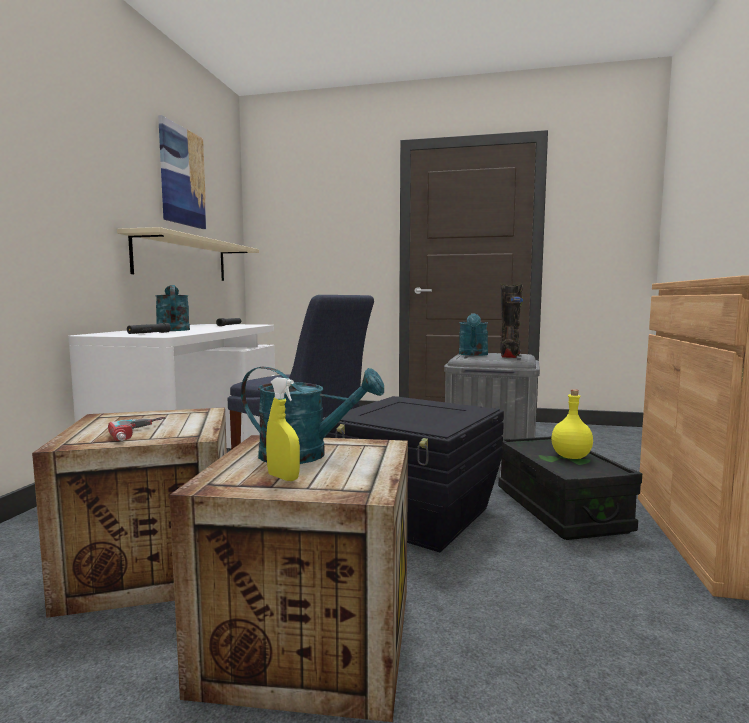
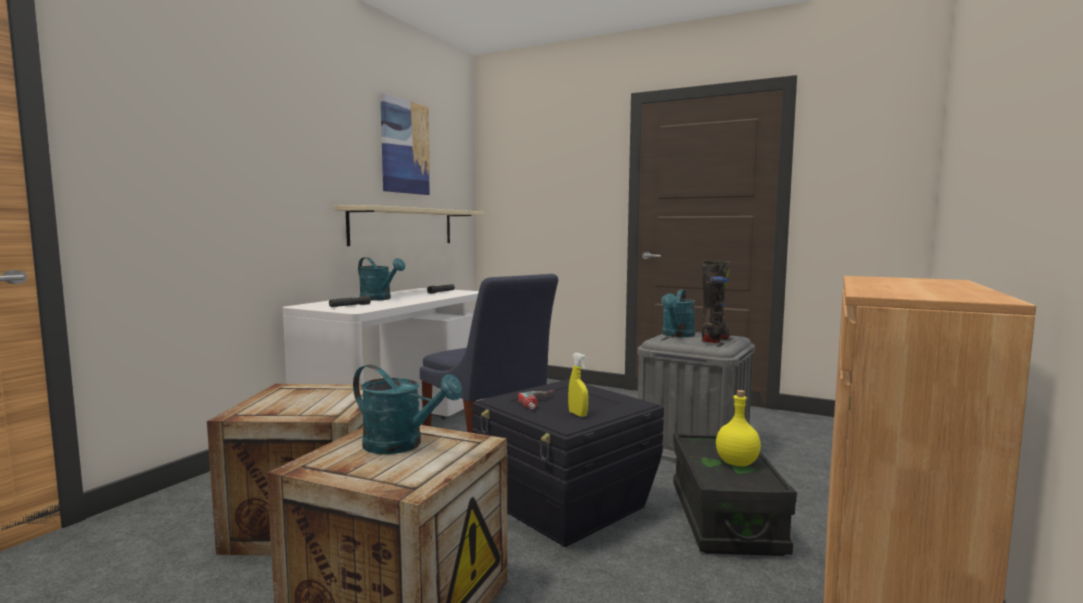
camera: 15 degrees right, 0 degrees up
power drill [108,417,166,441] -> power drill moved to [518,390,555,409]
turquoise watering can [155,285,190,331] -> turquoise watering can turned 135 degrees clockwise [358,257,405,301]
yellow spray bottle [266,377,300,481] -> yellow spray bottle moved to [568,353,588,417]

